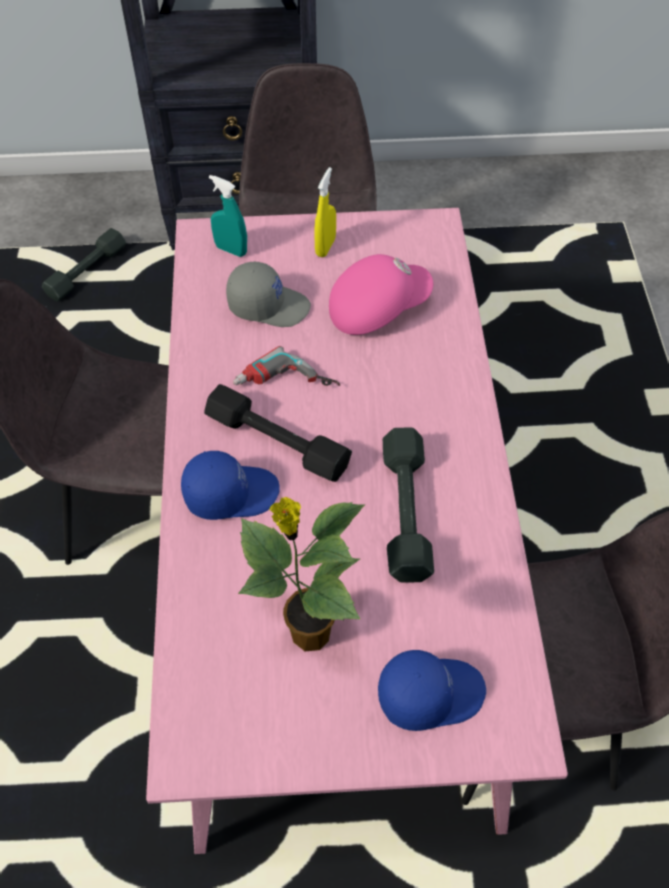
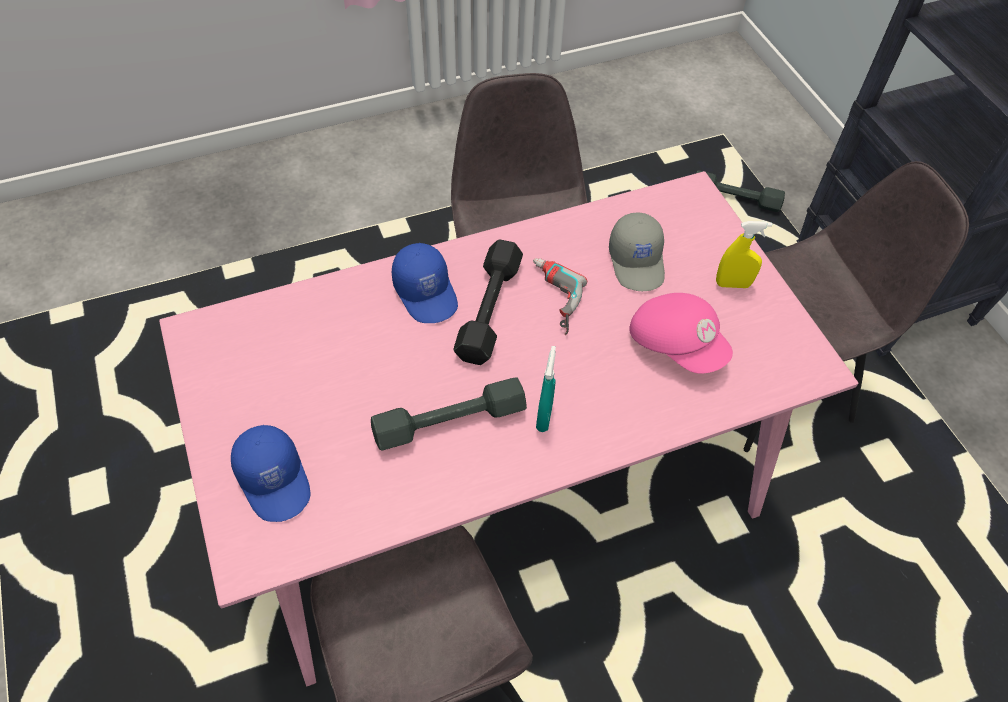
camera: 70 degrees right, 0 degrees up
turquoise spray bottle [209,175,247,257] -> turquoise spray bottle moved to [536,346,556,432]
potted plant [238,497,366,651] -> none

